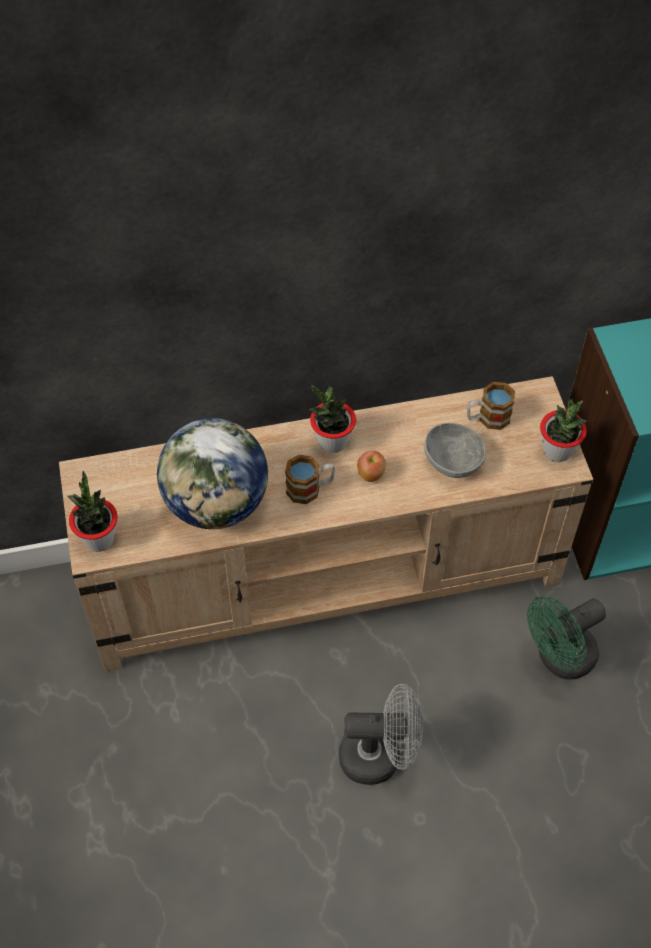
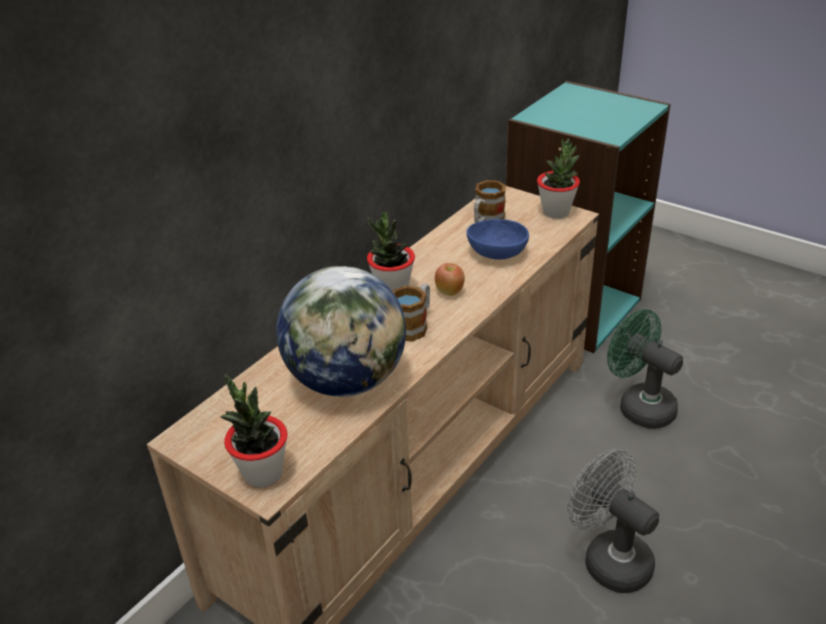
camera: 40 degrees left, 20 degrees down
grey fan [339,684,423,785] -> grey fan turned 90 degrees counterclockwise [568,449,659,593]
grey bowl [424,423,486,478] -> blue bowl [467,219,529,259]
green fan [527,596,606,680] -> green fan turned 120 degrees clockwise [607,309,683,429]

